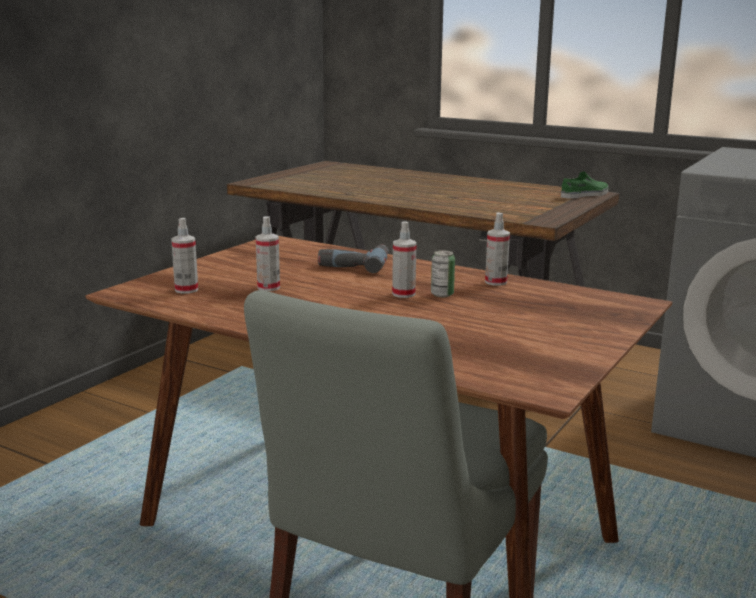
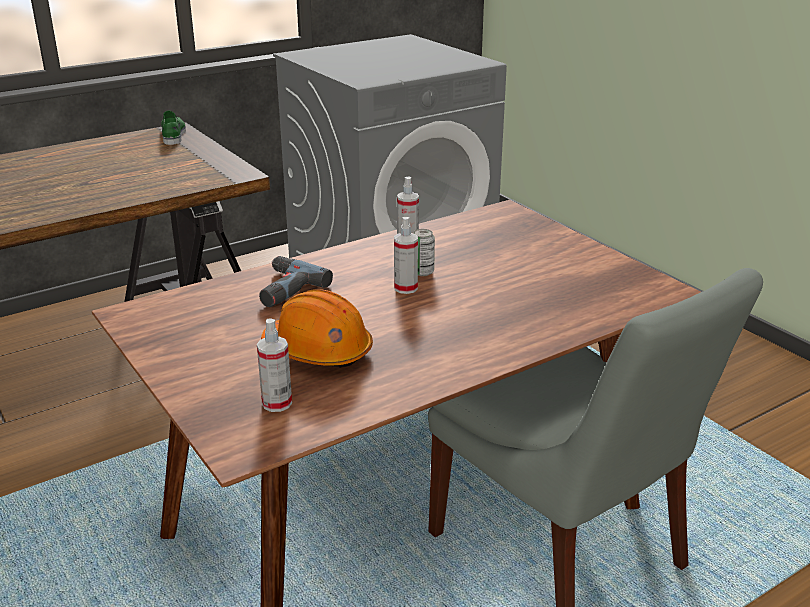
camera: 65 degrees left, 10 degrees up
spray bottle [256,216,280,291] -> orange hard hat [261,289,373,368]

